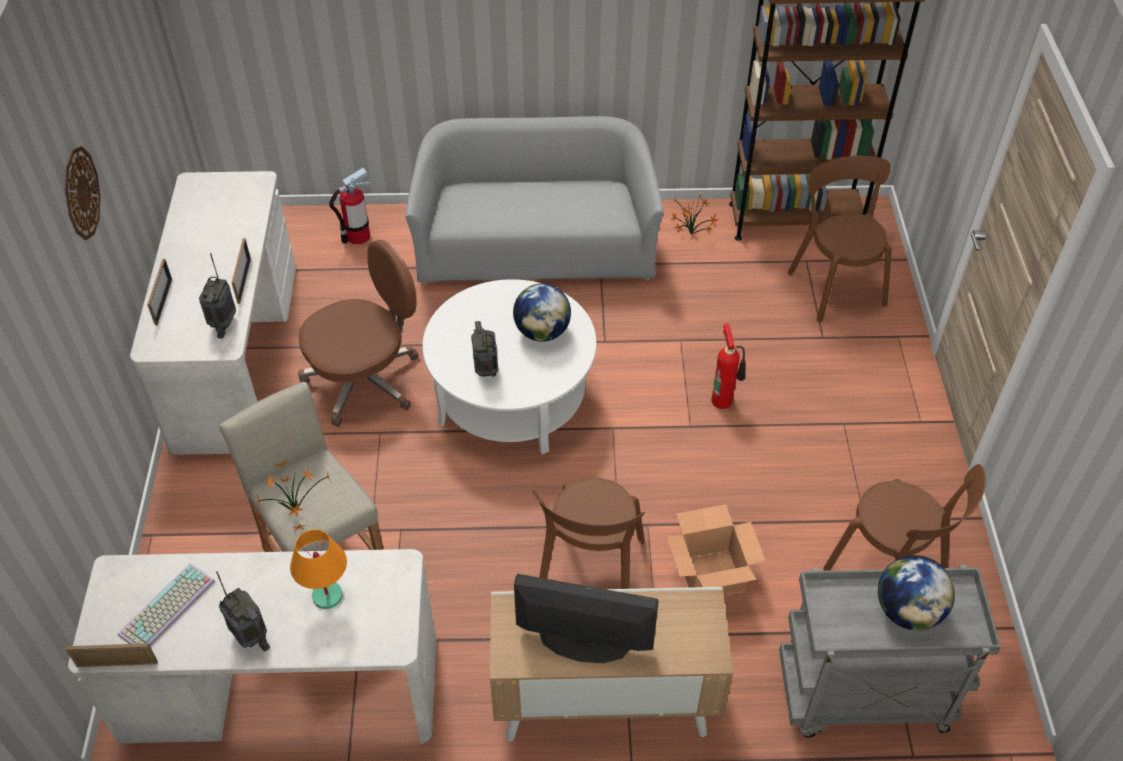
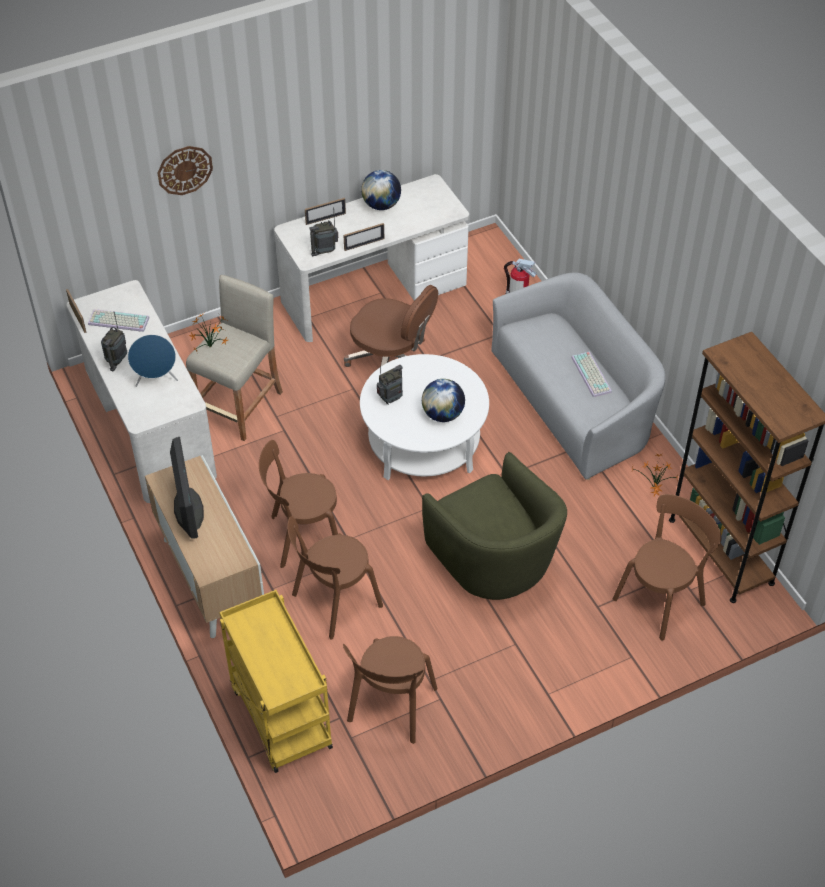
camera: 65 degrees right, 0 degrees up
wall clock [65,146,101,240] -> wall clock moved to [157,146,213,195]
orange table lamp [290,529,347,609] -> blue speaker [128,335,178,387]
cardboard box [666,504,766,594] -> brown chair [287,516,383,639]
fire extinguisher [711,323,746,409] -> green armchair [422,452,567,600]
grey cart [779,565,1001,737] -> yellow cart [219,590,333,773]
globe [878,555,955,630] -> globe moved to [361,170,401,210]
none -> keyboard [571,351,612,397]

